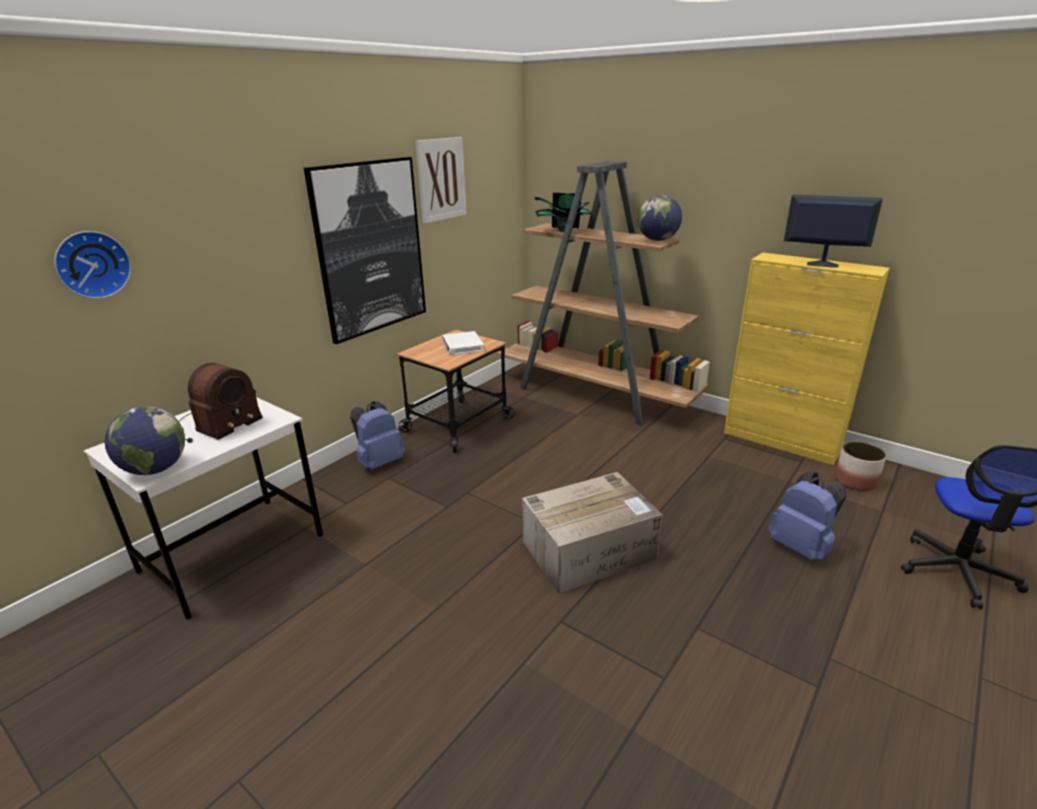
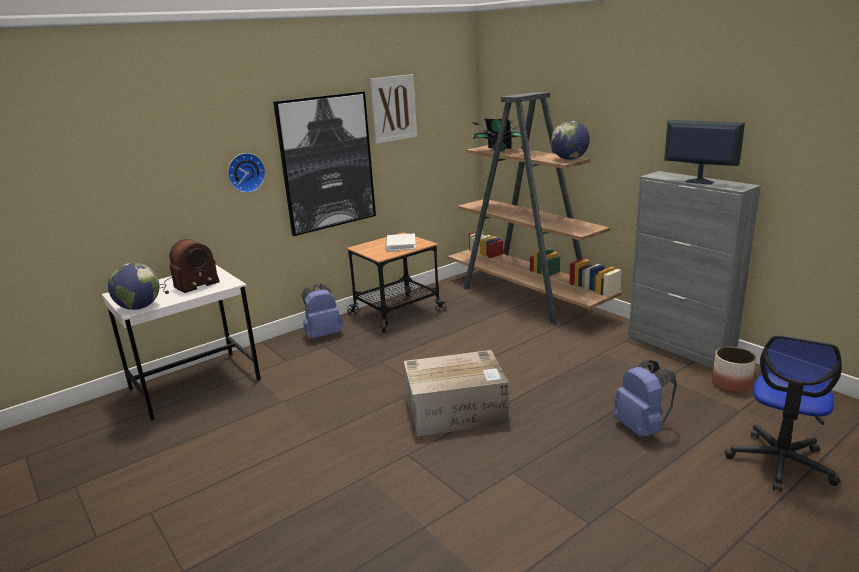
camera: 15 degrees right, 5 degrees down
wall clock [54,231,131,299] -> wall clock moved to [228,153,266,193]
yellow cabinet [724,253,890,465] -> grey cabinet [628,171,761,368]

